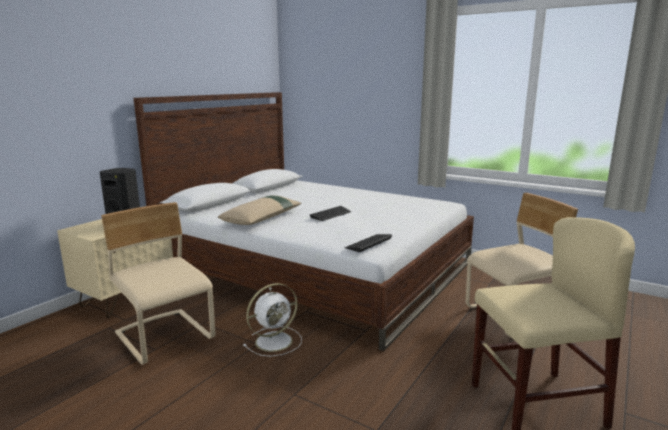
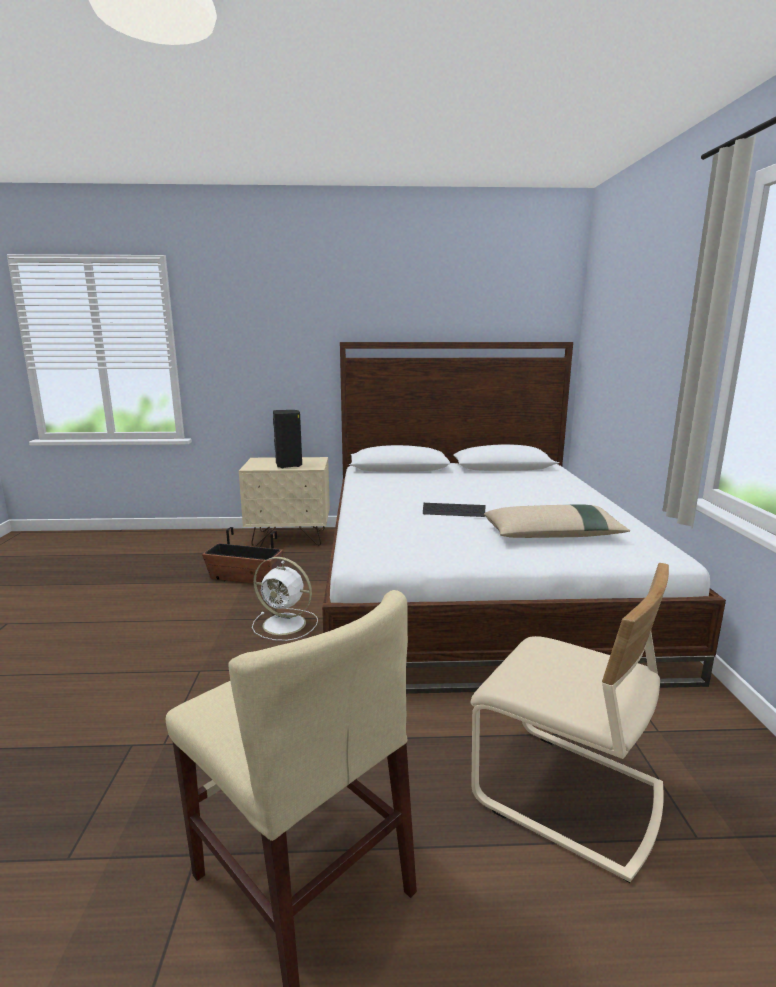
camera: 55 degrees right, 0 degrees up
beige chair [101,202,215,365] -> planter [202,527,283,583]
beige pillow [218,195,302,225] -> beige pillow moved to [484,505,630,538]
keyboard [345,234,392,252] -> none

